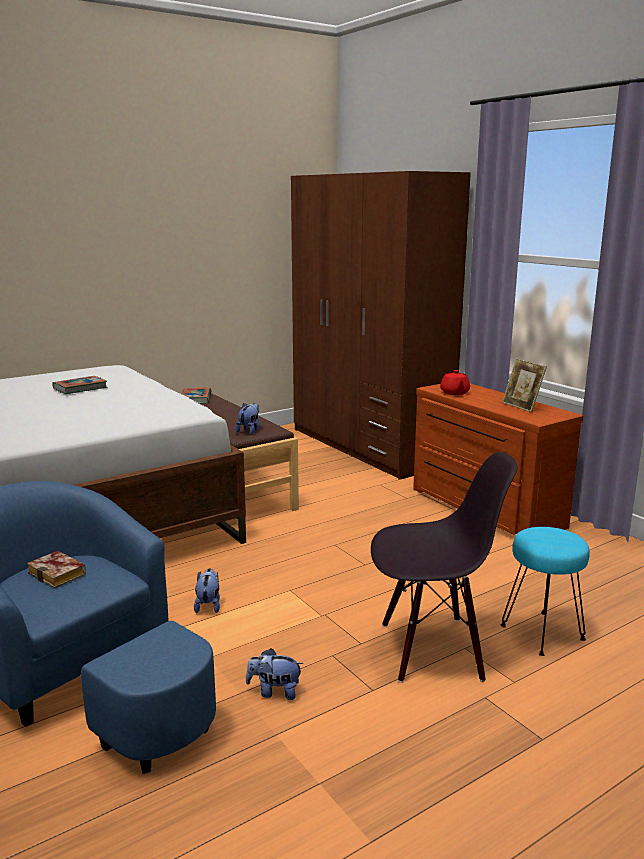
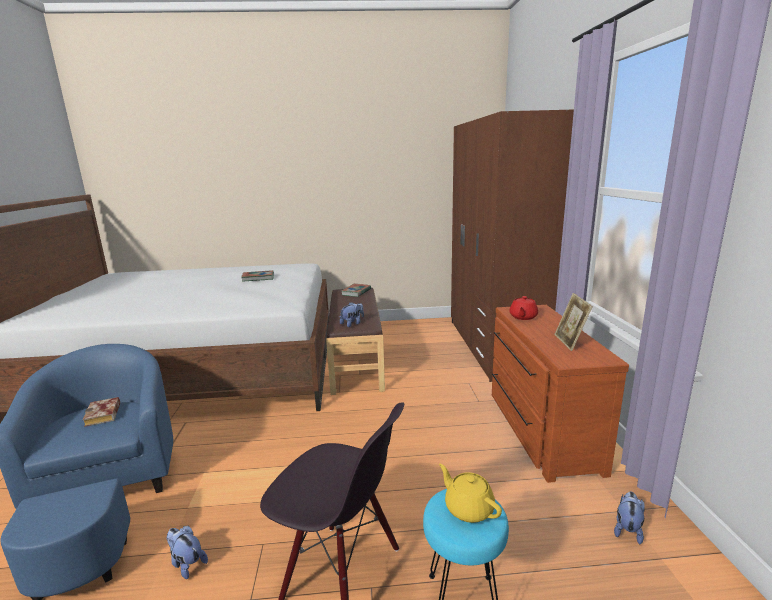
camera: 30 degrees right, 0 degrees up
plush toy [194,568,220,613] -> plush toy moved to [614,492,645,544]
none -> yellow teapot [439,464,502,523]

